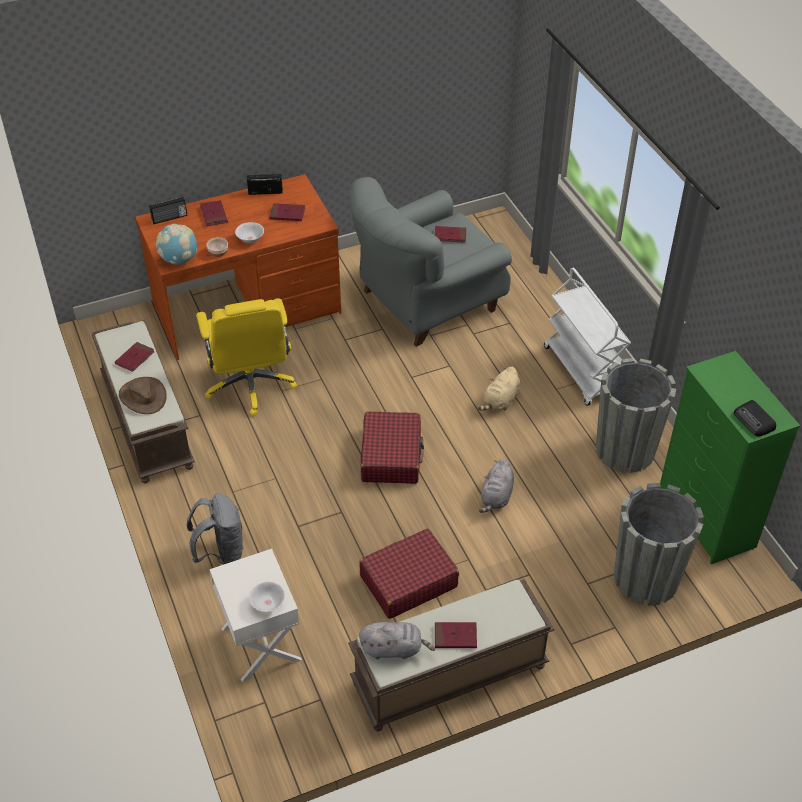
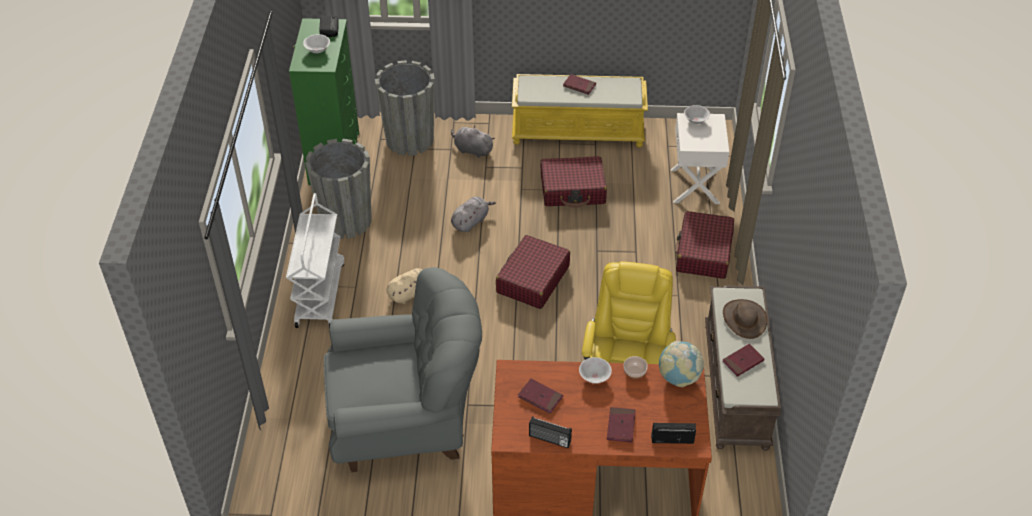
camera: 155 degrees left, 0 degrees up
grey backpack [187,493,244,564] -> red suitcase [675,211,734,279]
brown bench [348,579,555,731] -> yellow bench [512,74,648,148]
grey plush toy [359,622,435,659] -> grey plush toy moved to [451,126,495,158]
red book [435,226,466,243] -> none
none -> white bowl [303,34,330,53]

